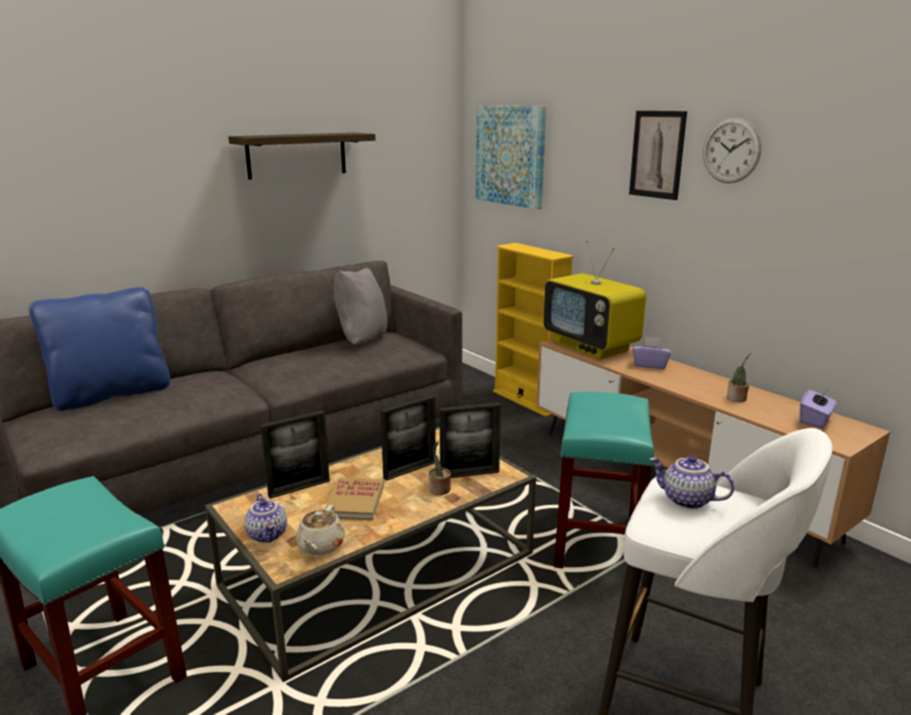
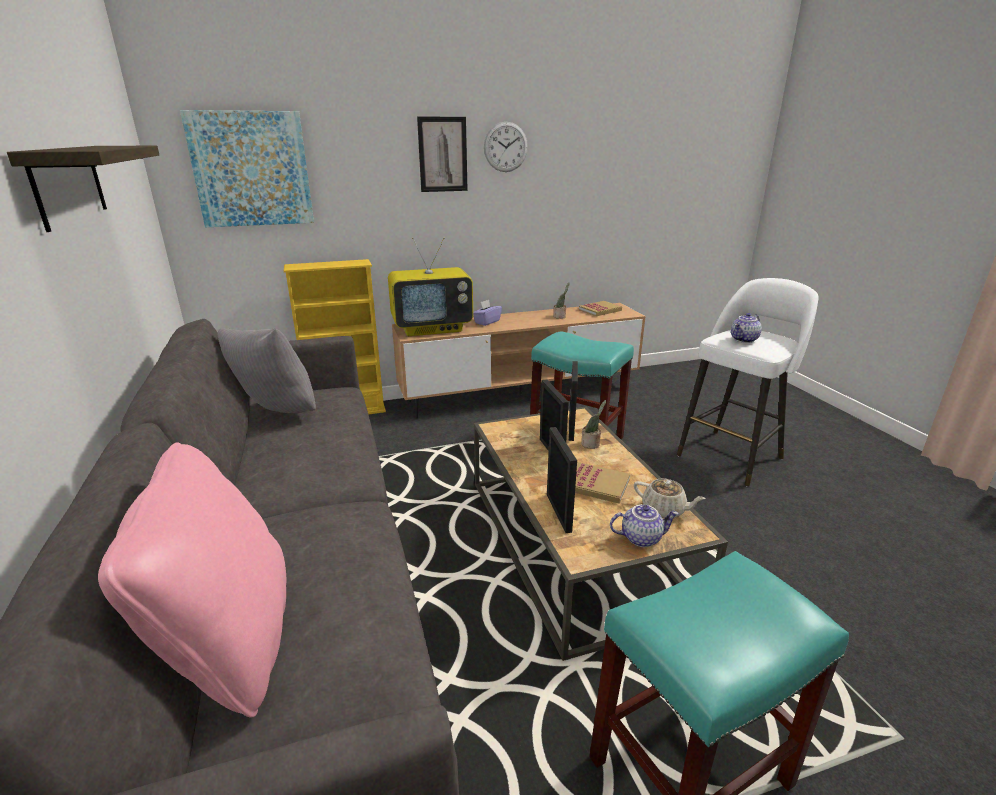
camera: 70 degrees left, 5 degrees up
blue pillow [29,287,170,411] -> pink pillow [98,442,286,718]
purple tissue box [799,388,837,428] -> book [579,301,622,316]

